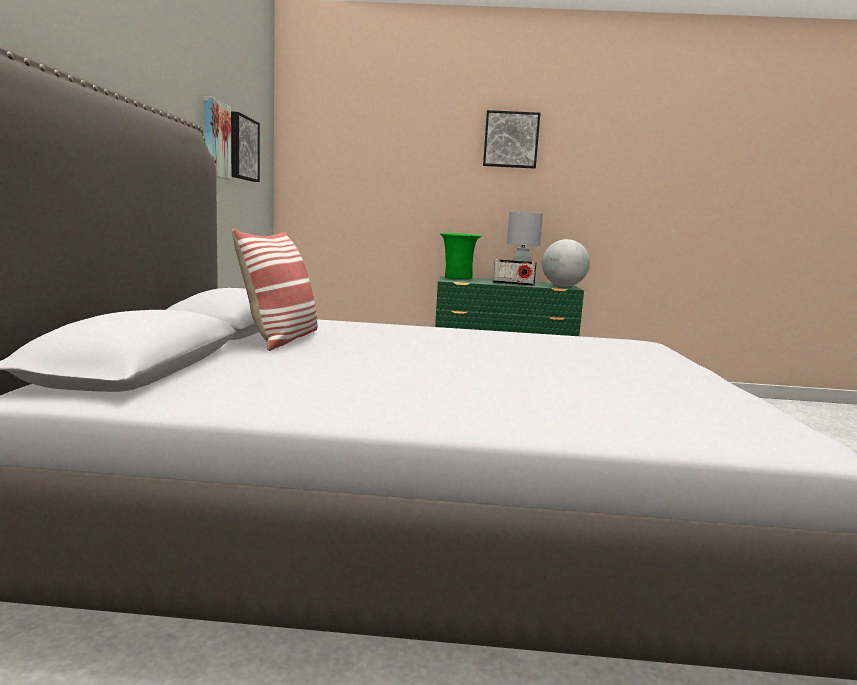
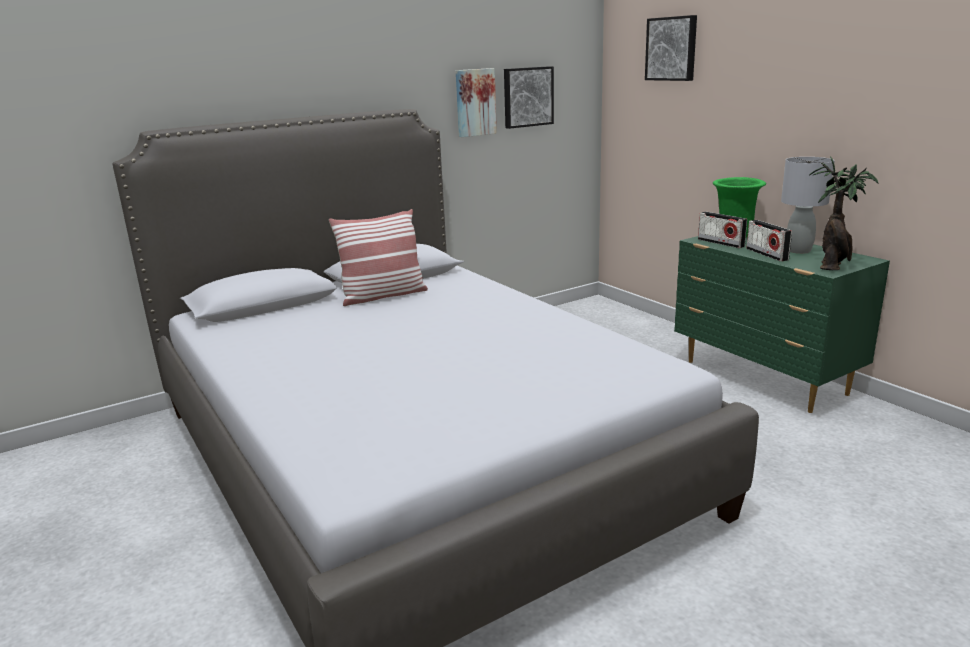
camera: 55 degrees right, 10 degrees up
picture [483,110,540,169] -> picture moved to [645,15,697,81]
globe [542,239,590,287] -> potted plant [809,156,878,270]
none -> radio [698,211,747,248]

